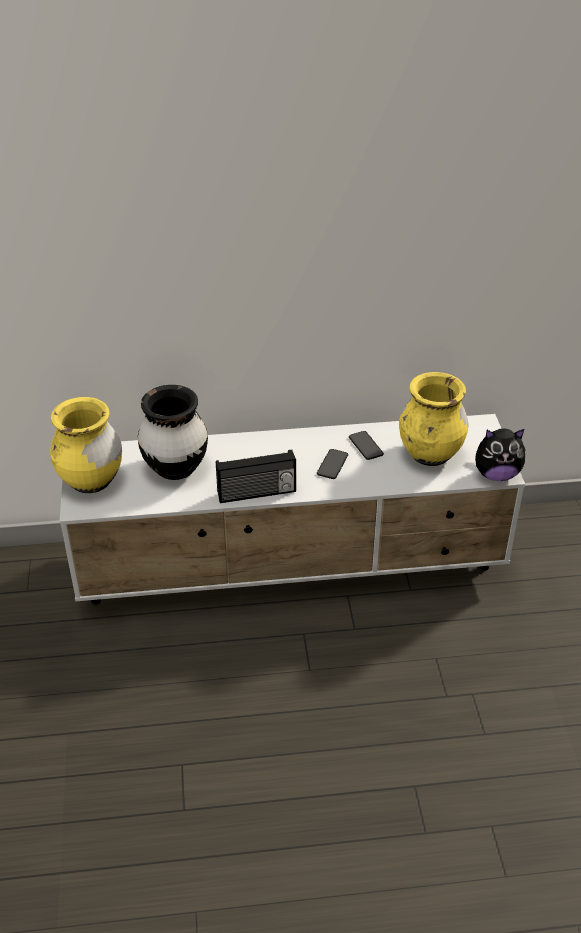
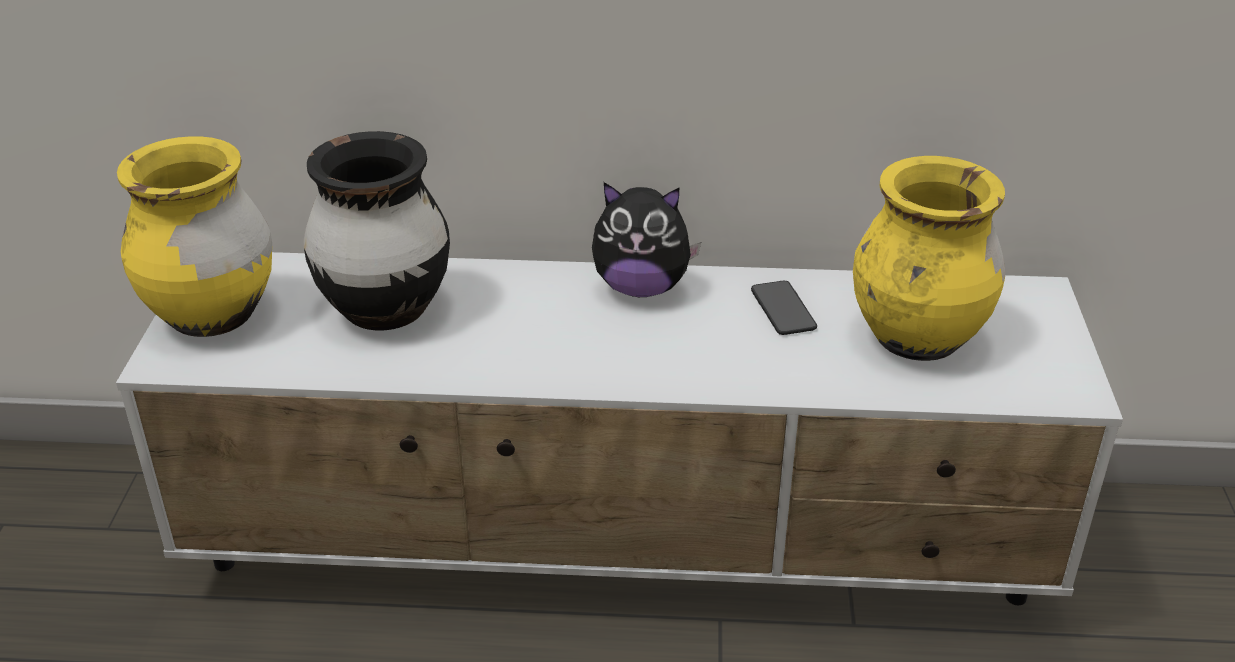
camera: 10 degrees right, 5 degrees down
radio [216,450,296,503] -> none
phone [317,449,348,479] -> none
plush toy [475,428,526,481] -> plush toy moved to [592,182,701,297]

